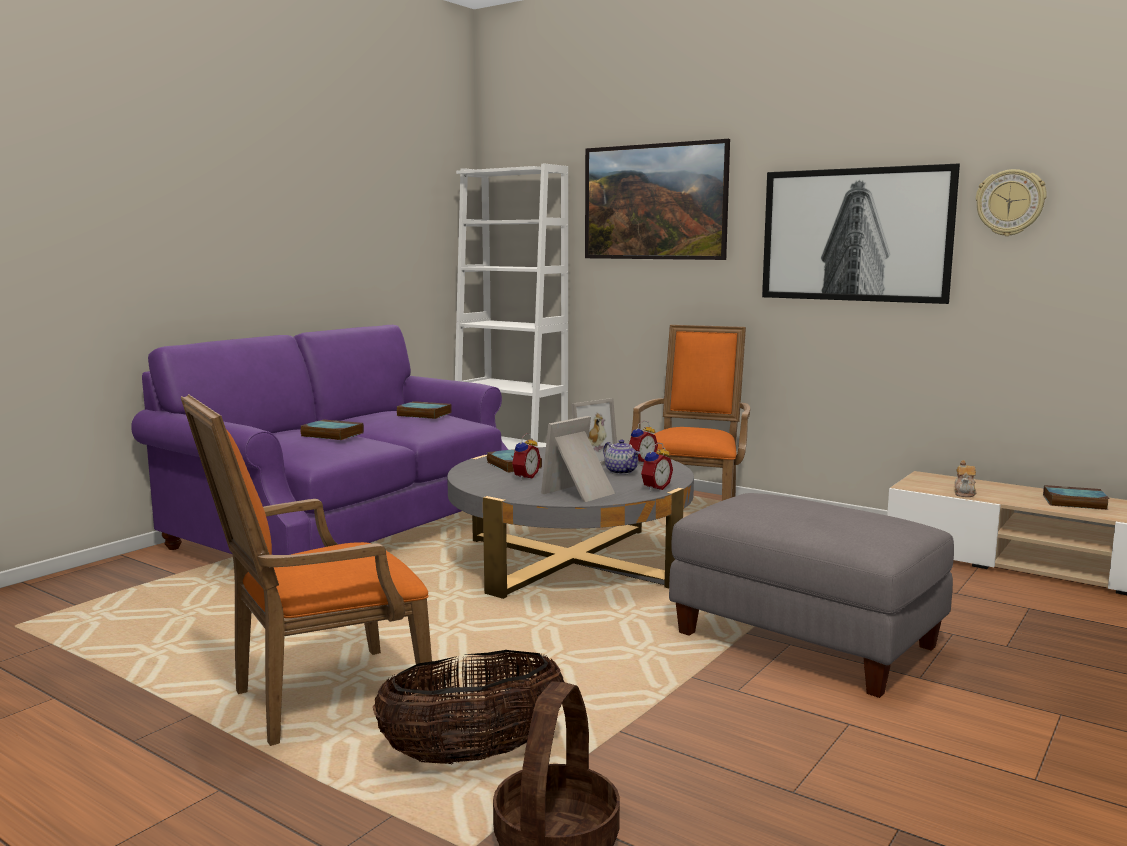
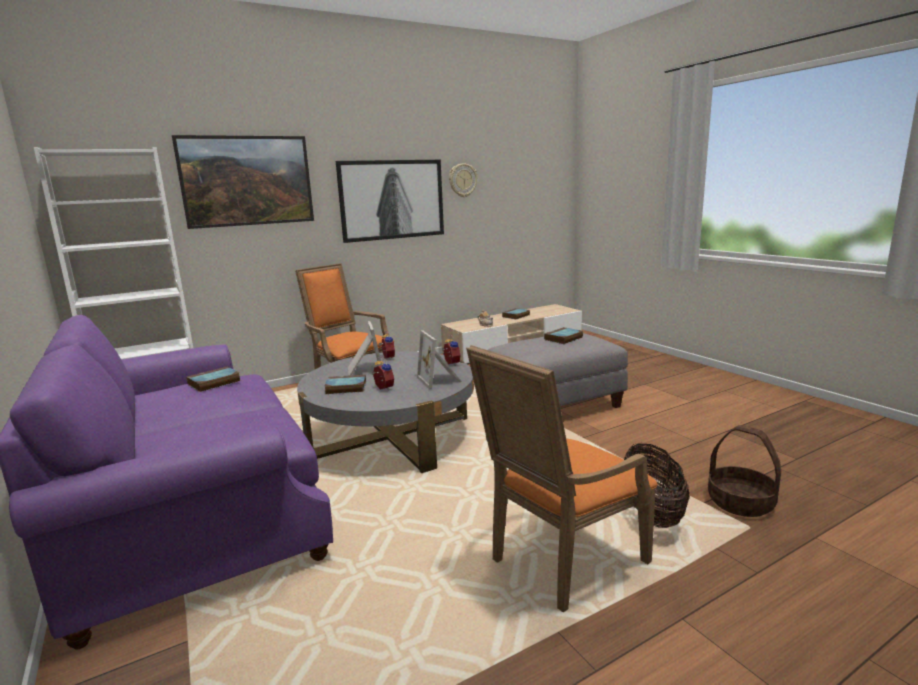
camera: 65 degrees left, 5 degrees up
orange armchair [181,394,434,746] -> orange armchair turned 60 degrees clockwise [466,345,657,613]
book [300,419,364,440] -> book moved to [544,327,583,344]
teapot [603,439,640,475] -> none

